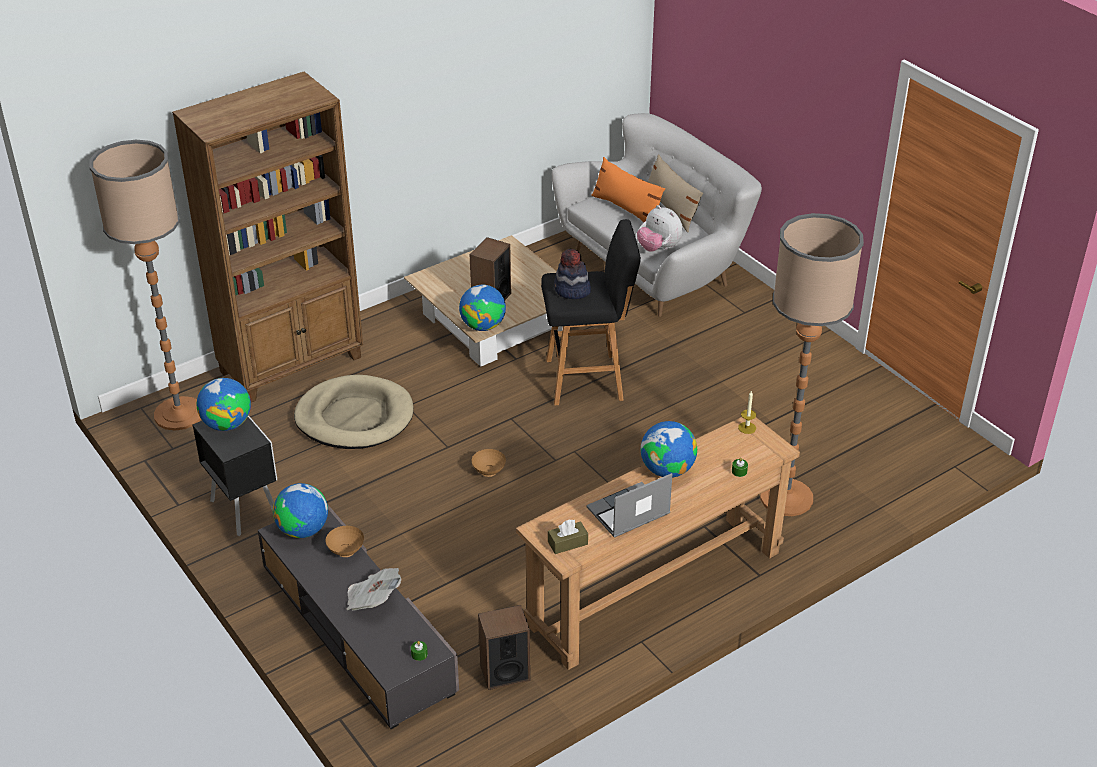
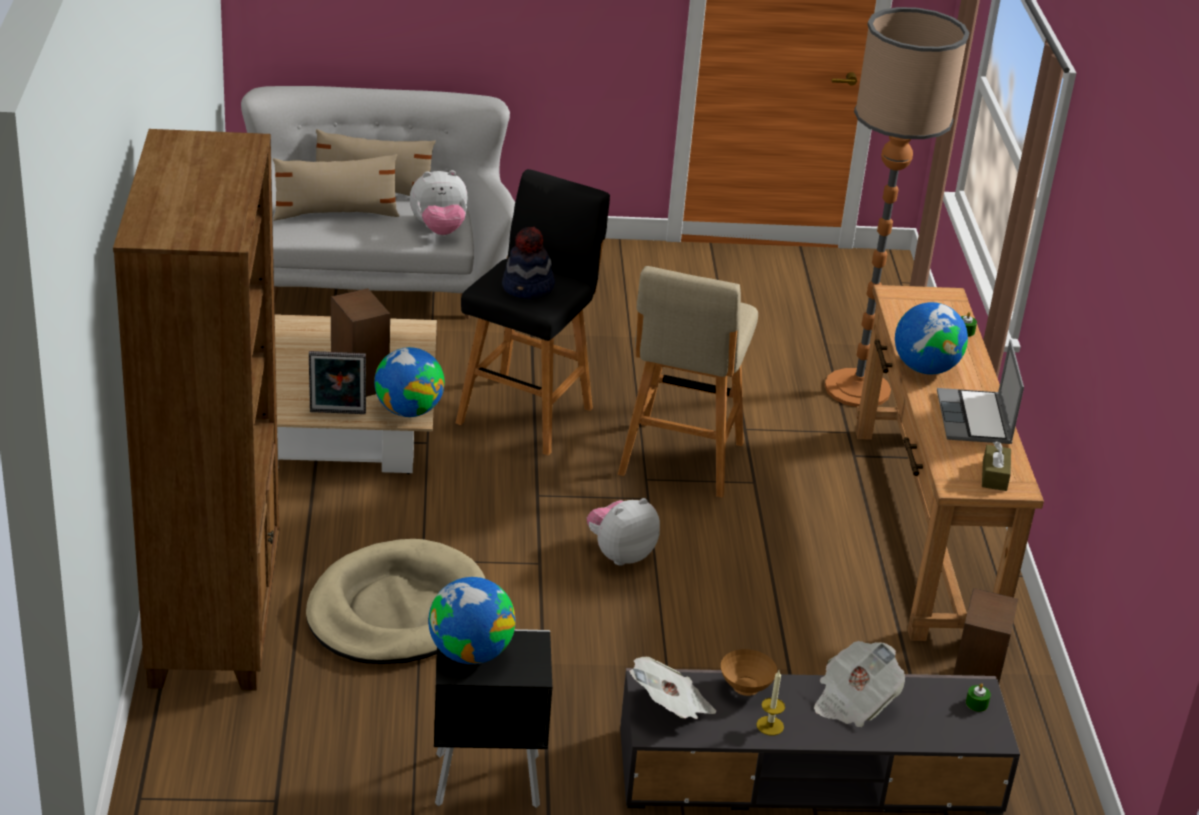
camera: 60 degrees left, 5 degrees down
floor lamp [89,140,201,431] -> none
globe [273,483,328,538] -> newspaper [629,656,716,719]
brown bowl [472,449,506,477] -> plush toy [587,498,660,566]
orange pillow [591,157,665,222] -> beige pillow [273,154,399,221]
candle [738,391,756,434] -> candle moved to [756,671,785,735]
none -> picture frame [309,351,366,414]
none -> beige stool [618,266,758,498]

